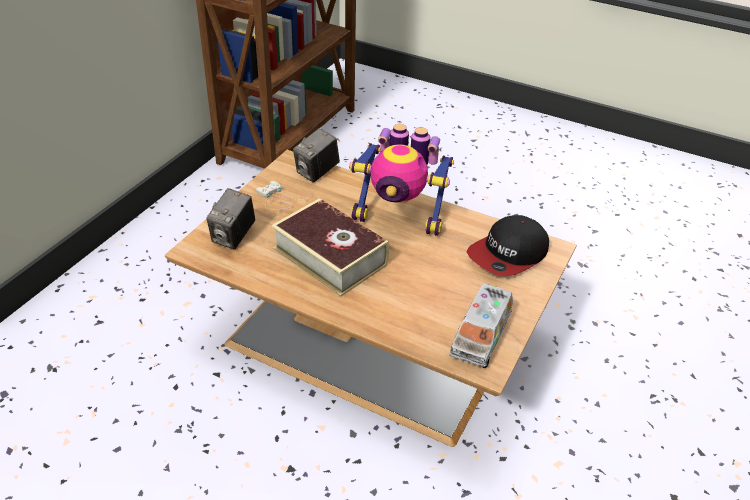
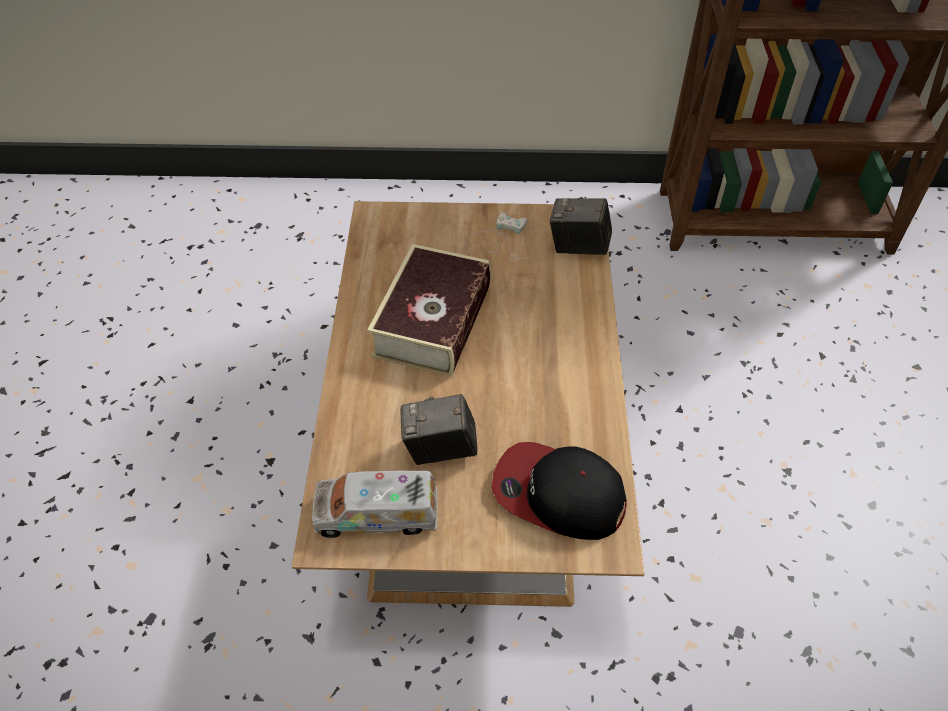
camera: 65 degrees right, 10 degrees up
camera [206,188,255,250] -> camera moved to [400,394,478,465]
toy robot [349,124,454,236] -> none

